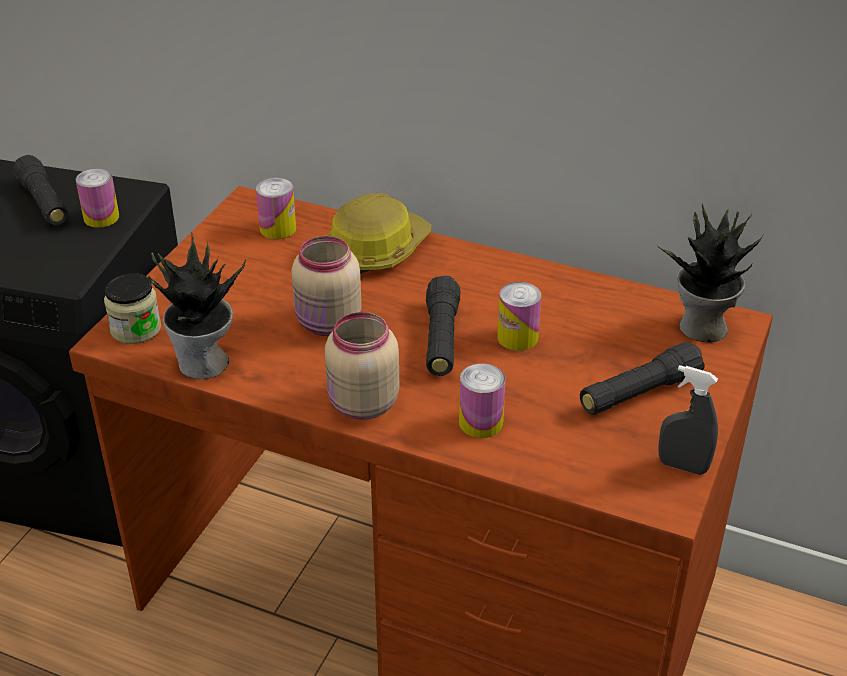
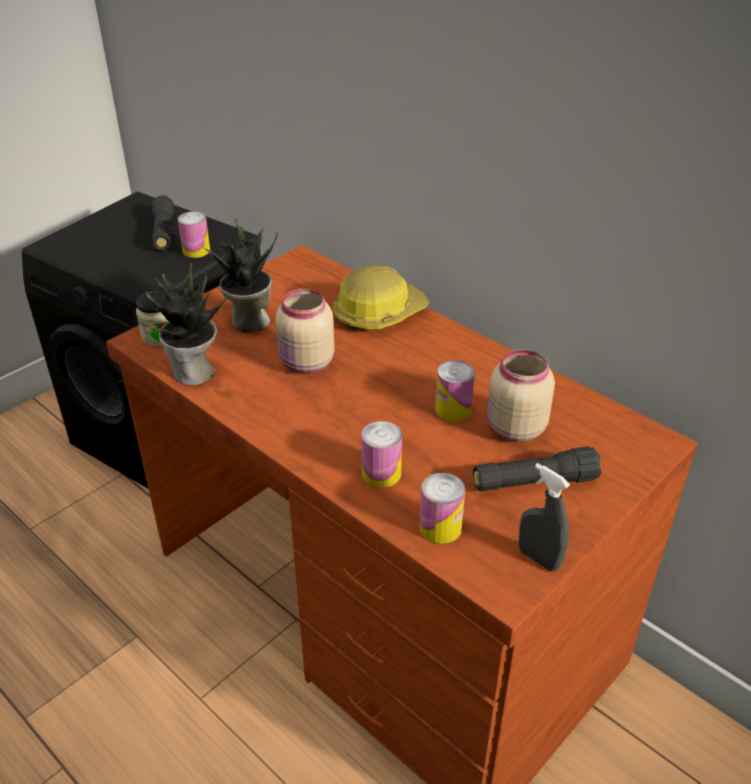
camera: 20 degrees right, 0 degrees up
can [256,178,296,239] -> can moved to [420,473,465,544]
beige jar [325,312,399,420] -> beige jar moved to [487,349,555,442]
black flashlight [426,276,460,376] -> none
potted plant [657,204,762,343] -> potted plant moved to [201,218,278,332]

